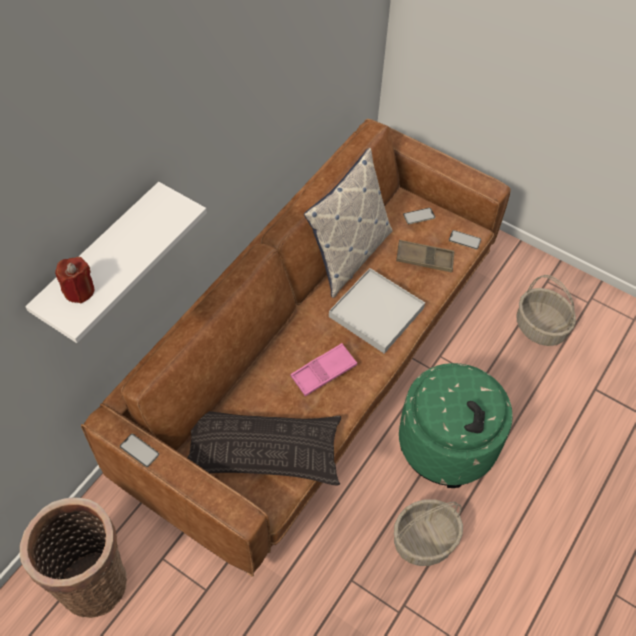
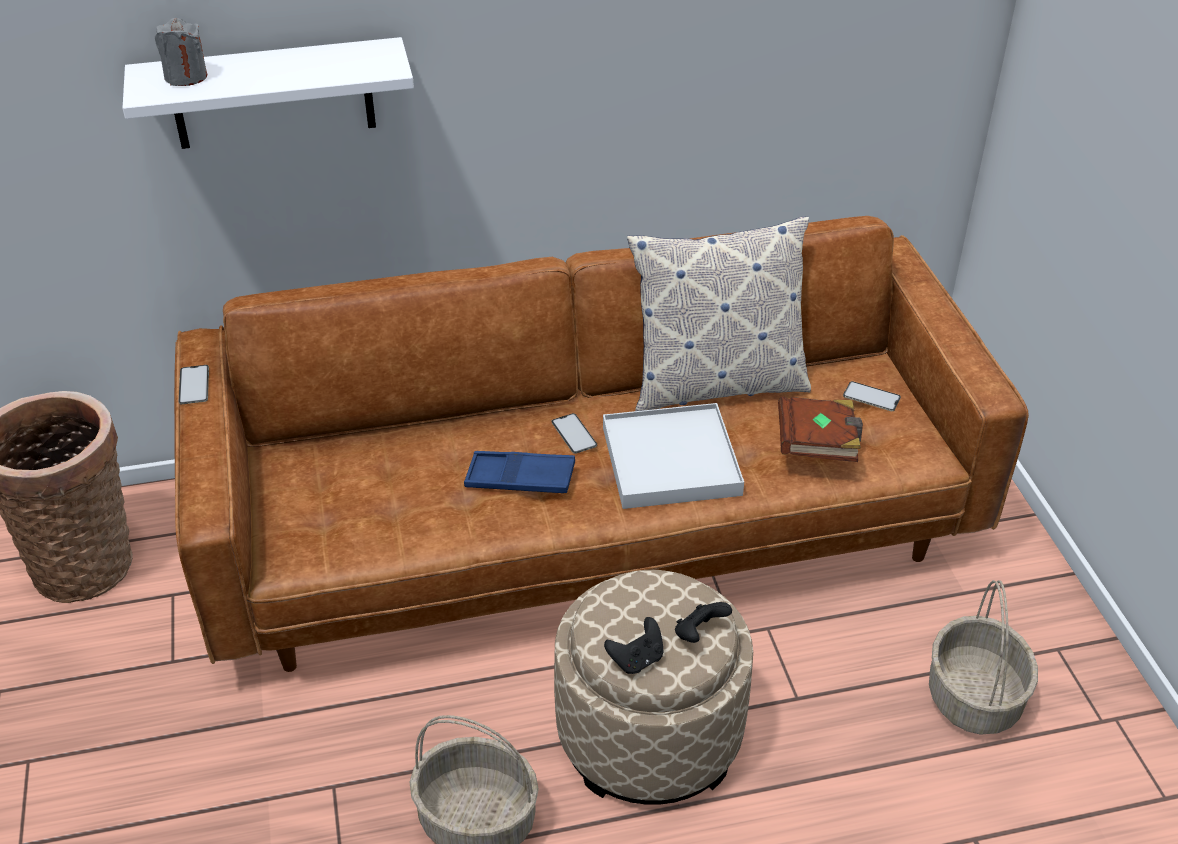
camera: 45 degrees right, 15 degrees down
red candle [55,257,94,303] -> grey candle [155,18,207,86]
pillow [188,411,341,486] -> none
pink tray [290,343,357,396] -> blue tray [464,451,575,493]
brown tray [396,240,454,273] -> brown book [778,397,863,462]
green ottoman [399,363,513,488] -> beige ottoman [554,570,753,805]
phone [449,230,481,249] -> phone moved to [551,413,597,454]
none -> black game controller [675,602,732,643]

